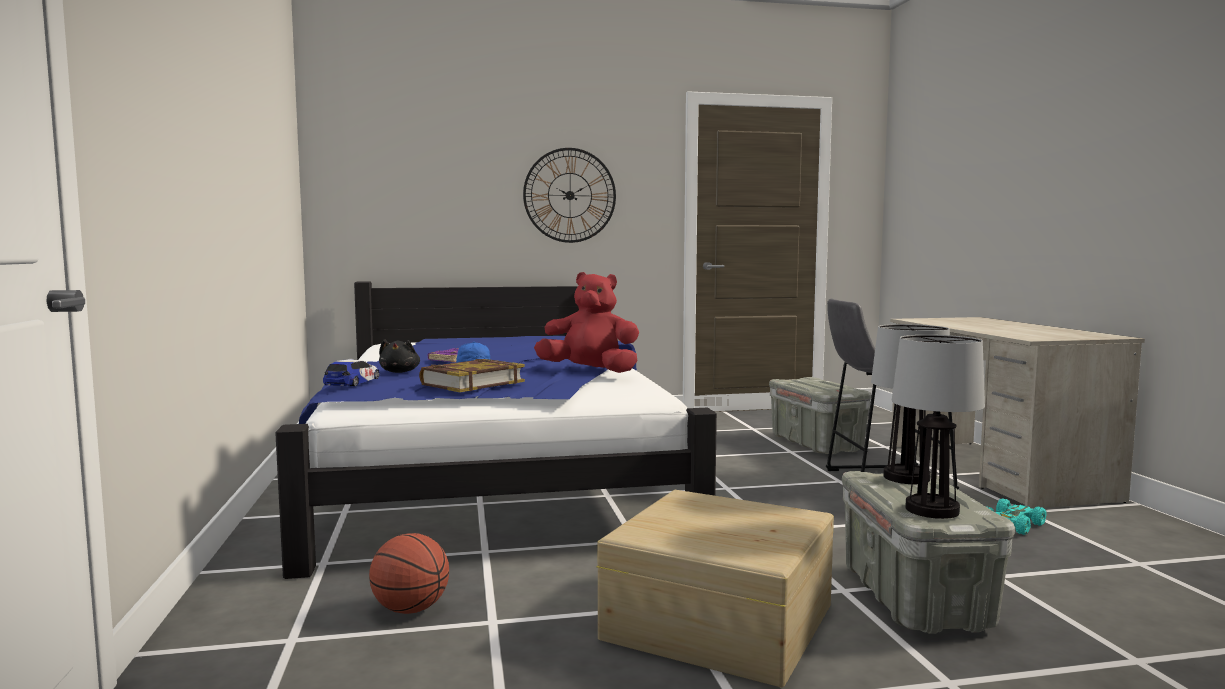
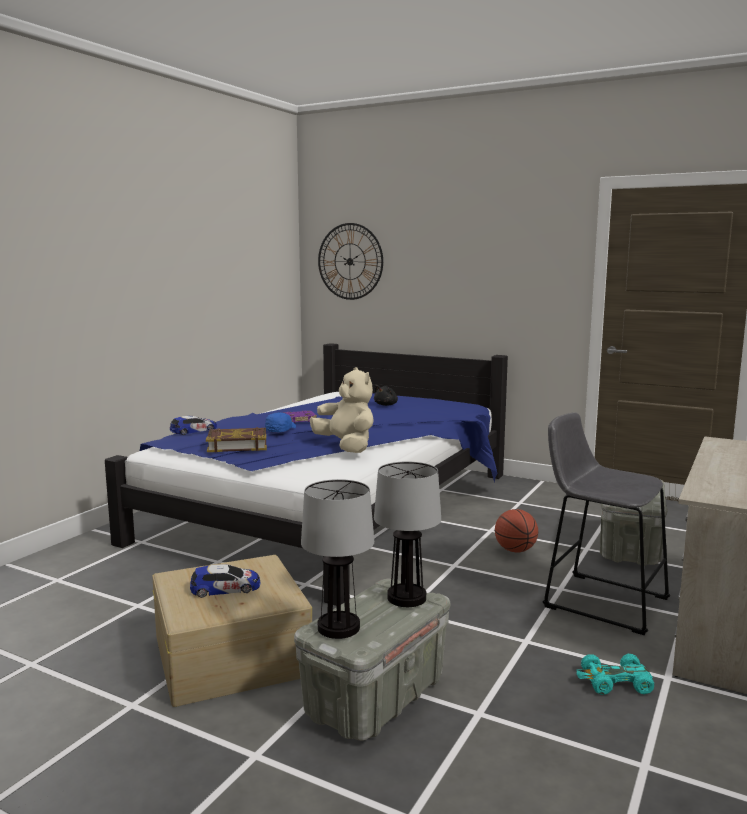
camera: 40 degrees right, 5 degrees up
basketball [369,533,449,614] -> basketball moved to [495,509,538,553]
black plush toy [379,339,420,373] -> black plush toy moved to [374,385,398,406]
wall clock [523,148,616,243] -> wall clock moved to [318,223,383,300]
red plush toy [534,272,639,373] -> beige plush toy [310,367,373,453]
none -> toy car [190,564,260,598]

